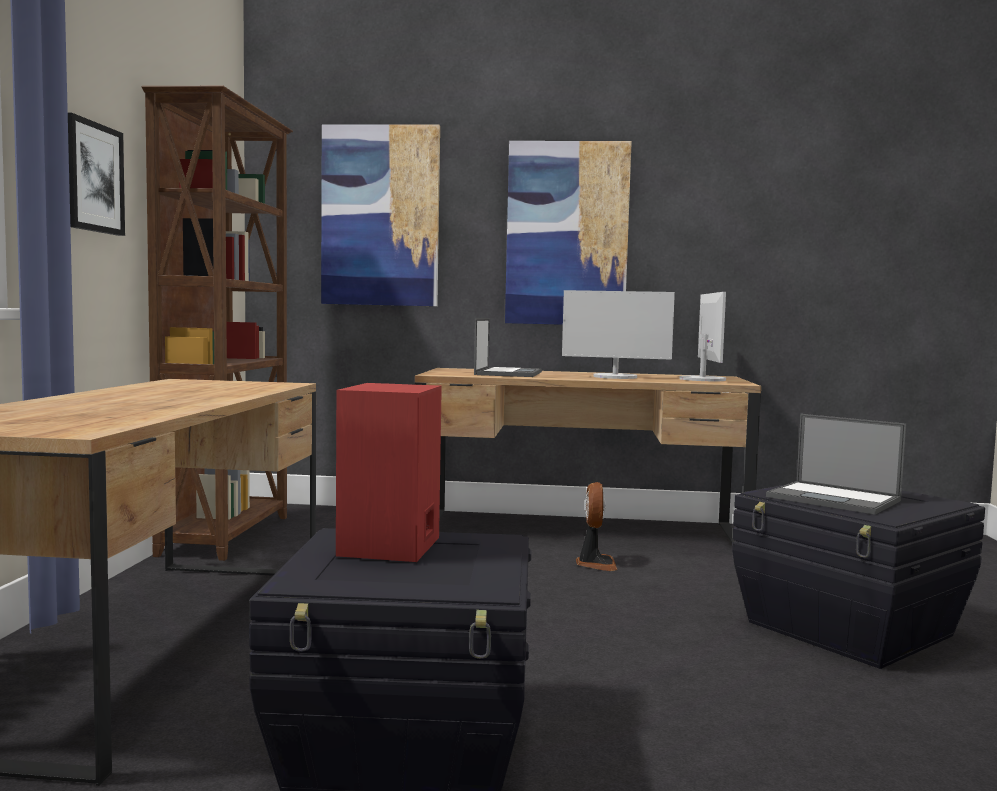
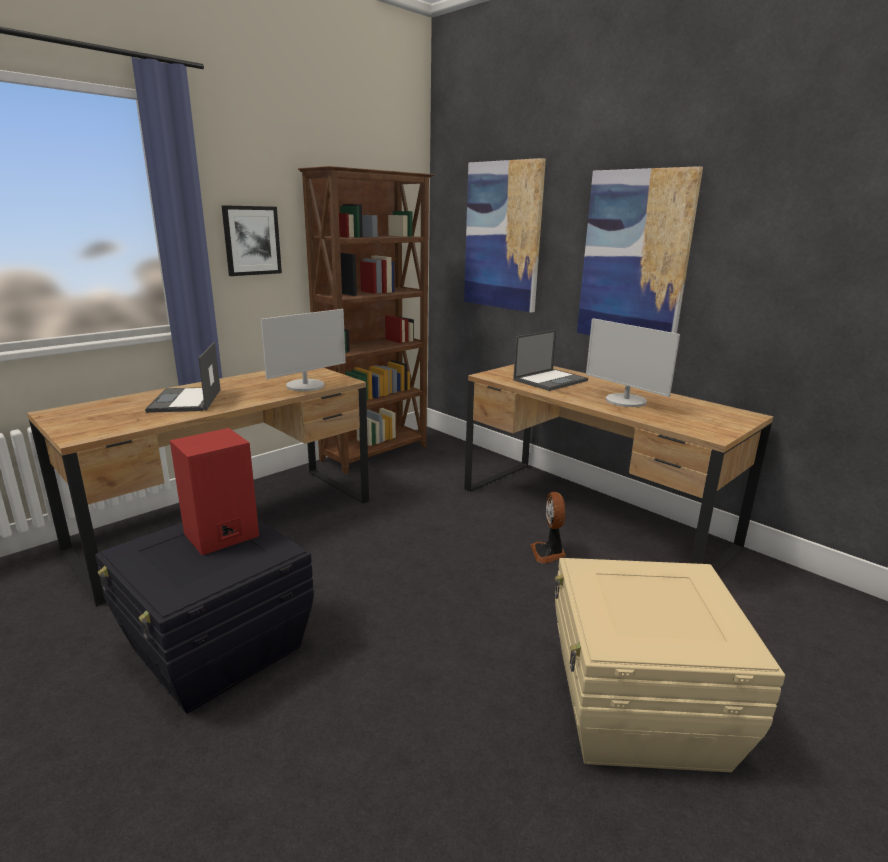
camera: 40 degrees right, 15 degrees up
fan [576,482,617,571] -> fan turned 135 degrees clockwise [531,492,566,563]
monitor [679,292,726,381] -> monitor moved to [261,309,346,391]
black storage box [732,485,985,669] -> beige storage box [555,558,785,772]
laptop [766,414,906,515] -> laptop moved to [145,342,221,413]

